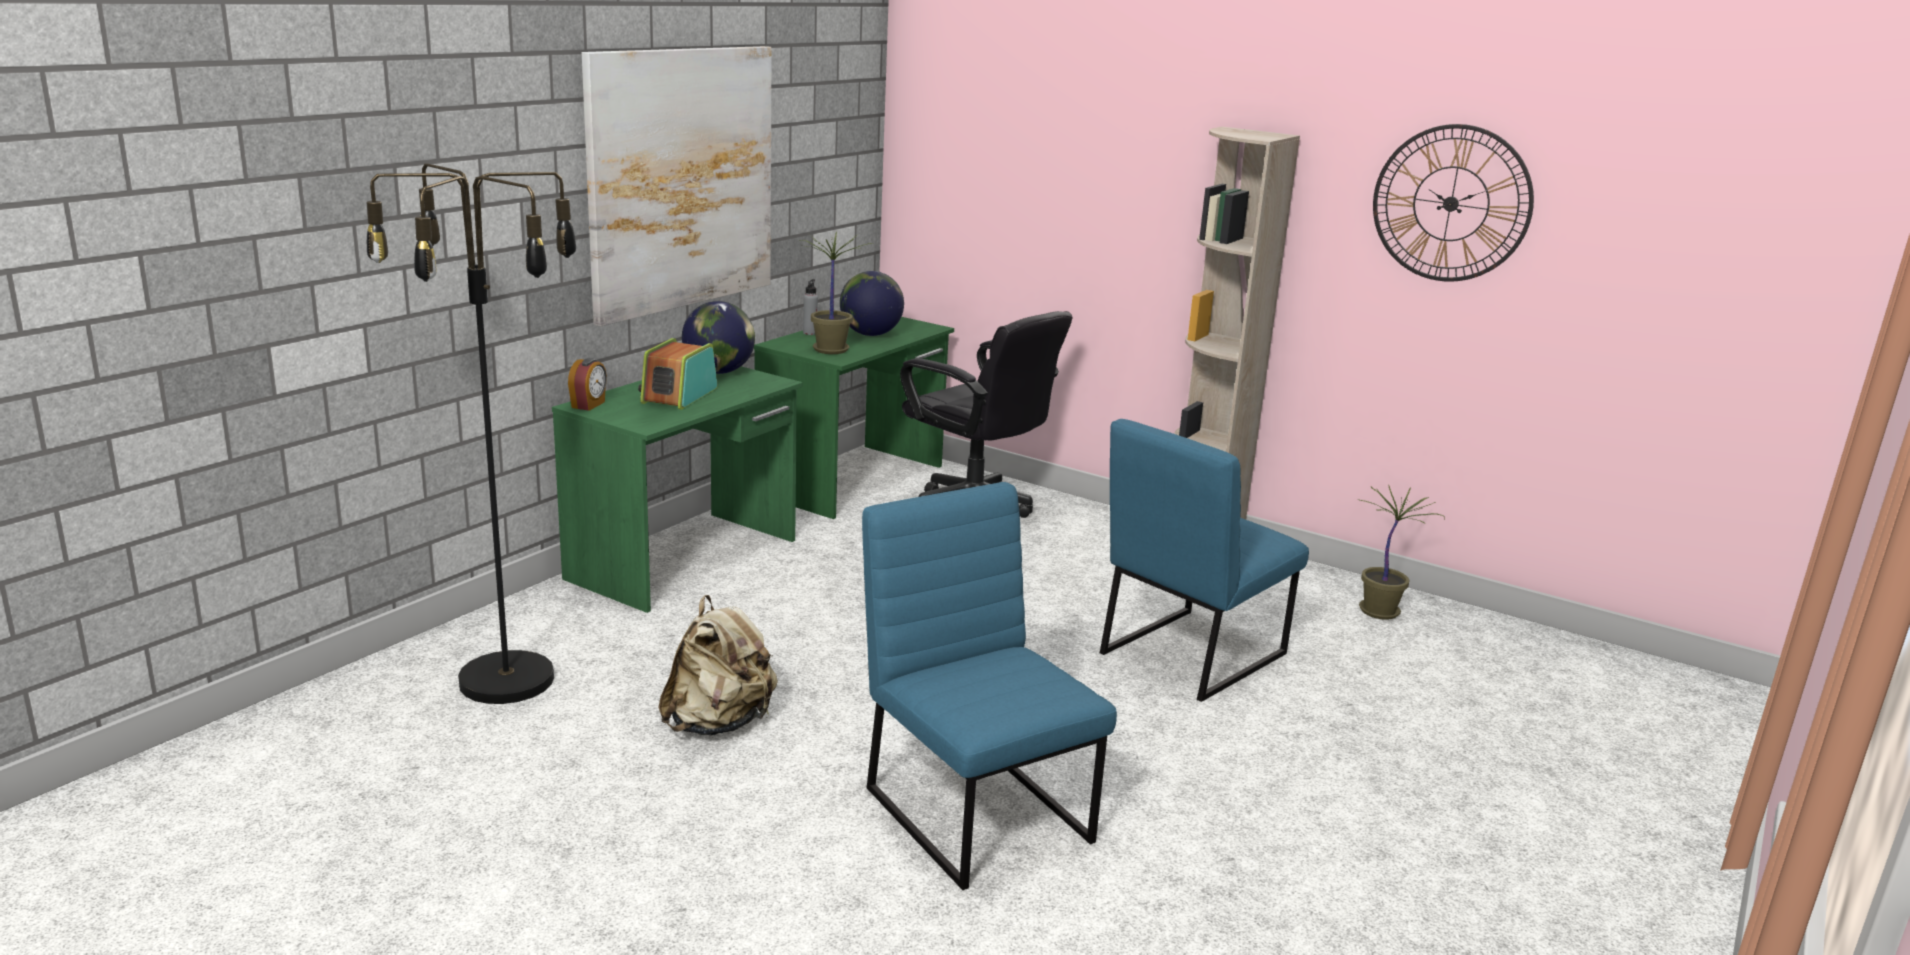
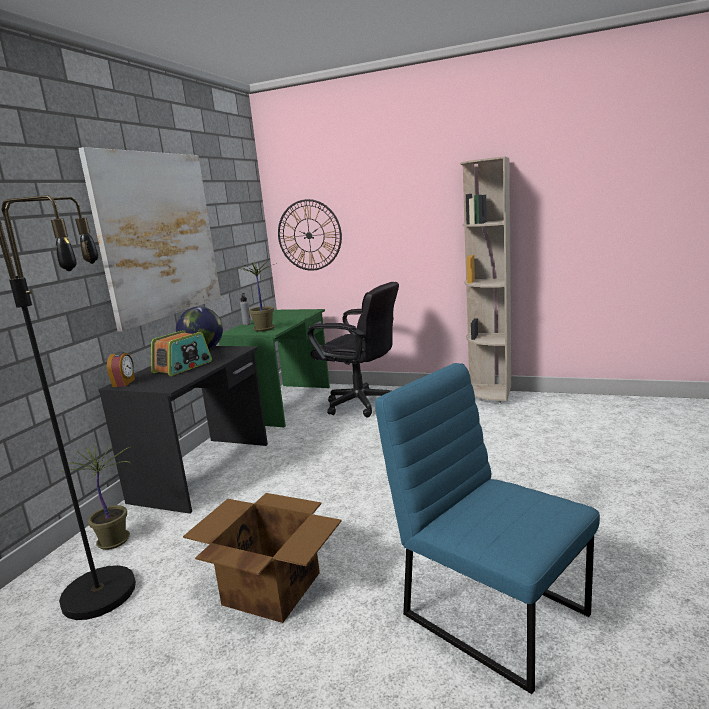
camera: 10 degrees left, 5 degrees down
green desk [552,366,803,613] -> black desk [98,346,268,514]
radio [638,338,718,409] -> radio turned 150 degrees counterclockwise [151,330,212,376]
beige backpack [658,595,778,735] -> cardboard box [183,493,341,623]
globe [840,271,904,336] -> none
blue chair [1100,419,1309,702] -> none
potted plant [1357,486,1445,620] -> potted plant moved to [61,443,131,550]
wall clock [1373,124,1534,282] -> wall clock moved to [278,199,342,271]

